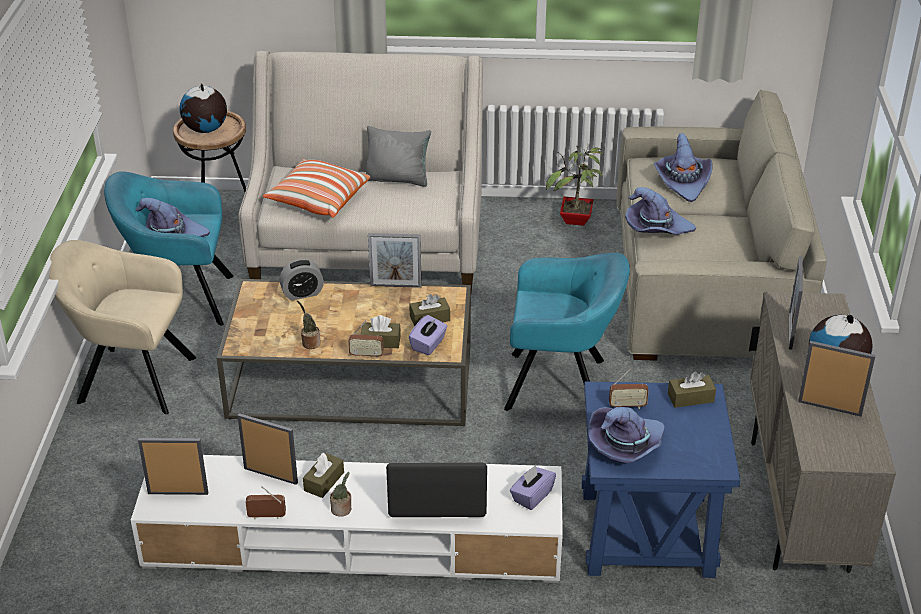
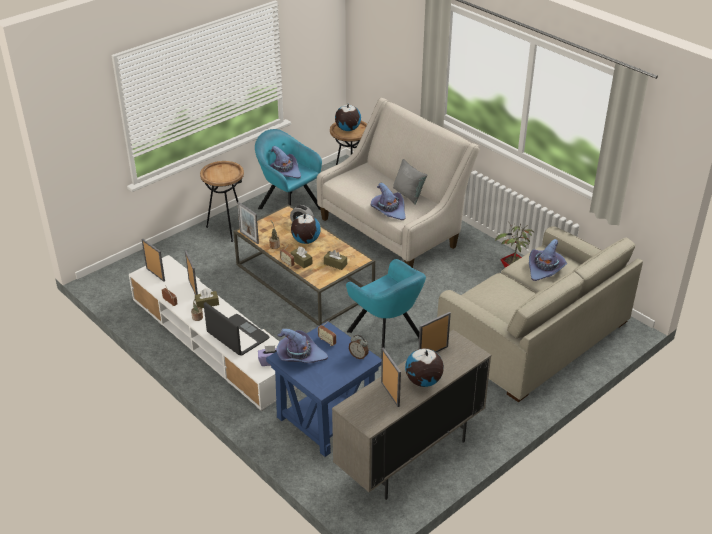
camera: 45 degrees right, 0 degrees up
beige armchair [49,240,196,414] -> brown side table [200,161,244,242]
pillow [263,159,370,218] -> none
picture frame [368,233,422,288] -> picture frame moved to [237,202,259,244]
purple tissue box [409,315,448,355] -> none
purple hat [625,187,696,235] -> purple hat moved to [371,183,406,220]
brown tissue box [668,372,716,408] -> alarm clock [349,334,369,360]
none -> globe [291,214,321,244]

